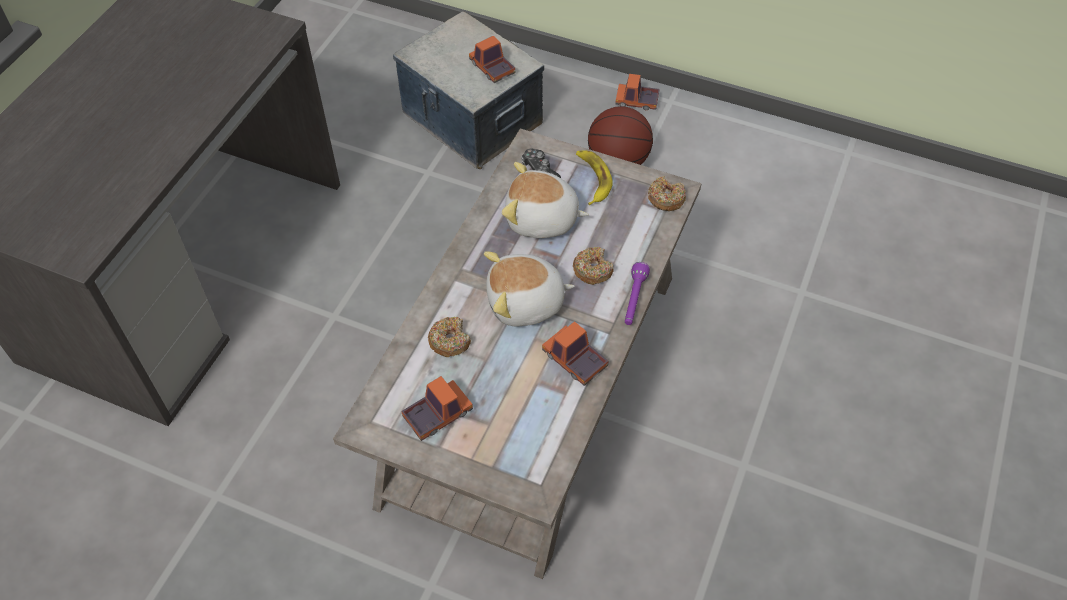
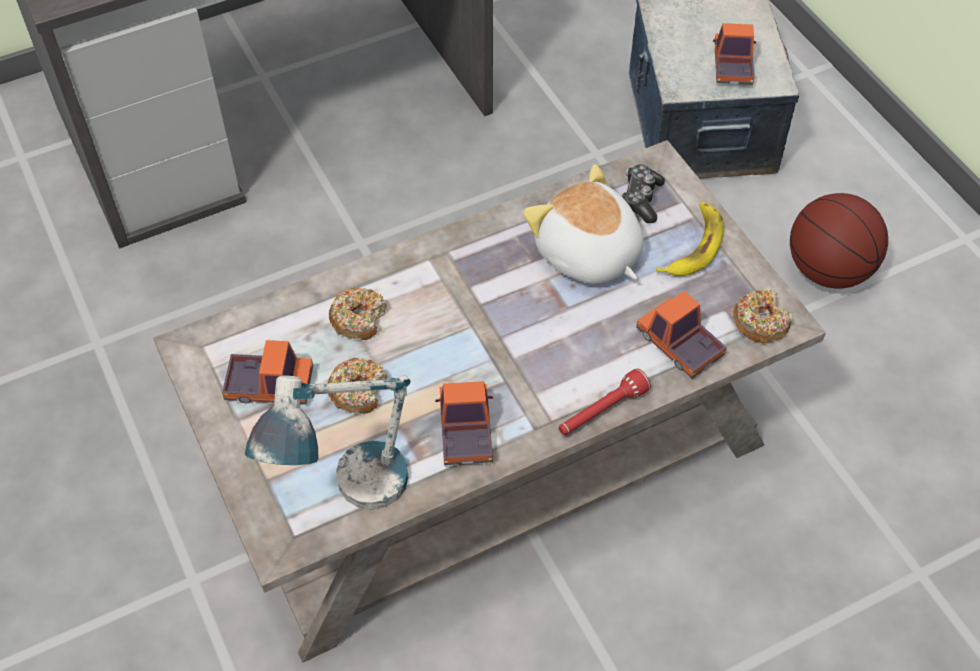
camera: 40 degrees right, 0 degrees up
plush toy [484,251,575,327] -> none
donut [573,247,614,285] -> donut moved to [327,358,388,414]
toy truck [615,74,659,110] -> toy truck moved to [636,291,727,378]
purple flashlight [625,262,650,325] -> red flashlight [559,368,651,435]
none -> table lamp [245,375,411,510]

